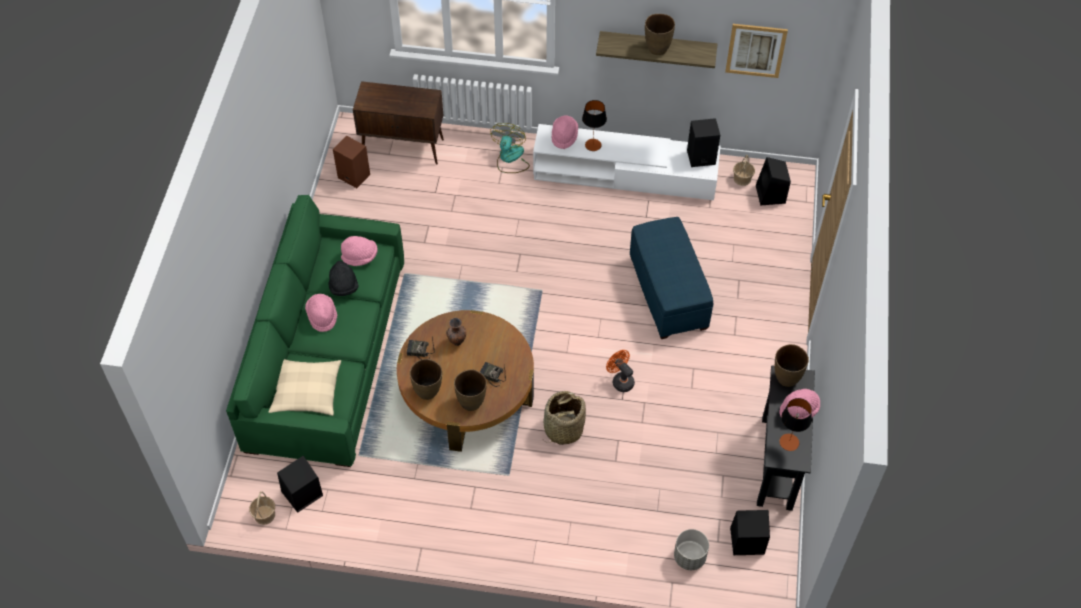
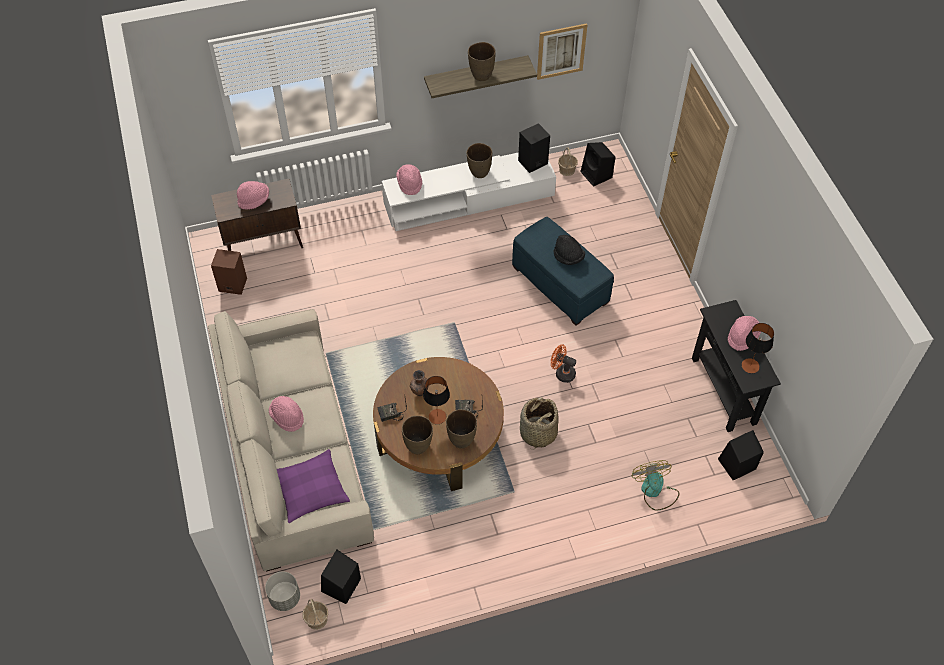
camera: 25 degrees left, 0 degrees up
green sofa [226,195,404,467] -> beige sofa [208,309,374,572]
beige pillow [268,359,341,416] -> purple pillow [277,449,350,523]
black hat [328,261,359,296] -> black hat moved to [554,235,585,265]
pink hat [341,236,378,266] -> pink hat moved to [237,181,269,210]
fan [490,123,530,173] -> fan moved to [632,460,679,511]
table lamp [582,100,607,151] -> table lamp moved to [423,376,450,424]
grey planter [674,529,709,570] -> grey planter moved to [265,571,300,611]
brown vase [775,344,809,387] -> brown vase moved to [466,143,492,178]

